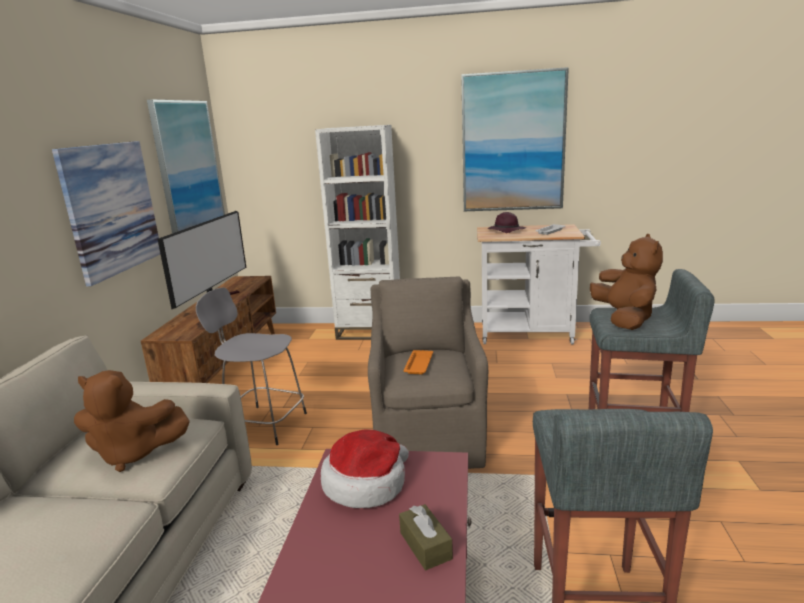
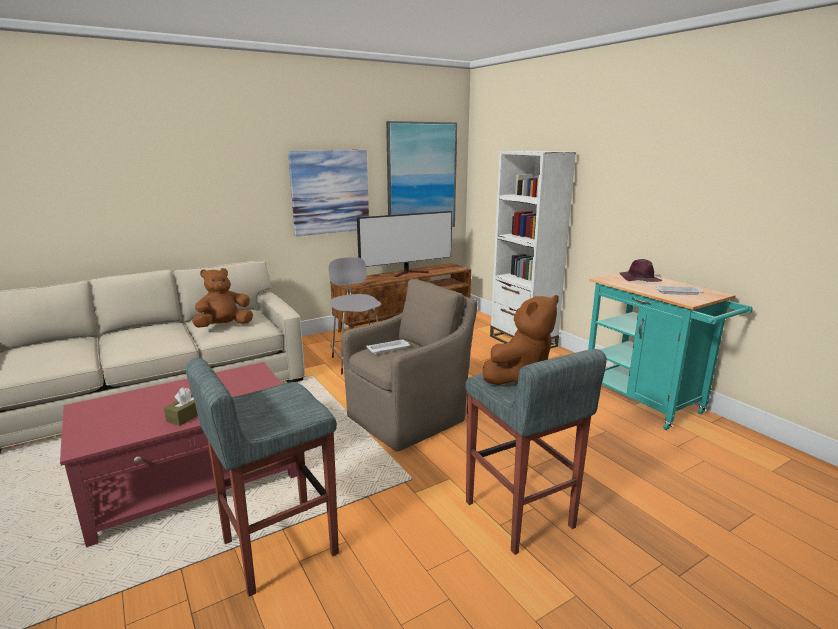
camera: 50 degrees right, 0 degrees up
brown plush toy [74,370,190,472] -> brown plush toy turned 90 degrees clockwise [192,268,253,328]
hat [321,430,409,508] -> none
orange tray [403,350,433,374] -> white tray [366,340,410,354]
picture [461,67,569,211] -> none
white cart [477,224,601,344] -> turquoise cart [588,271,753,430]

